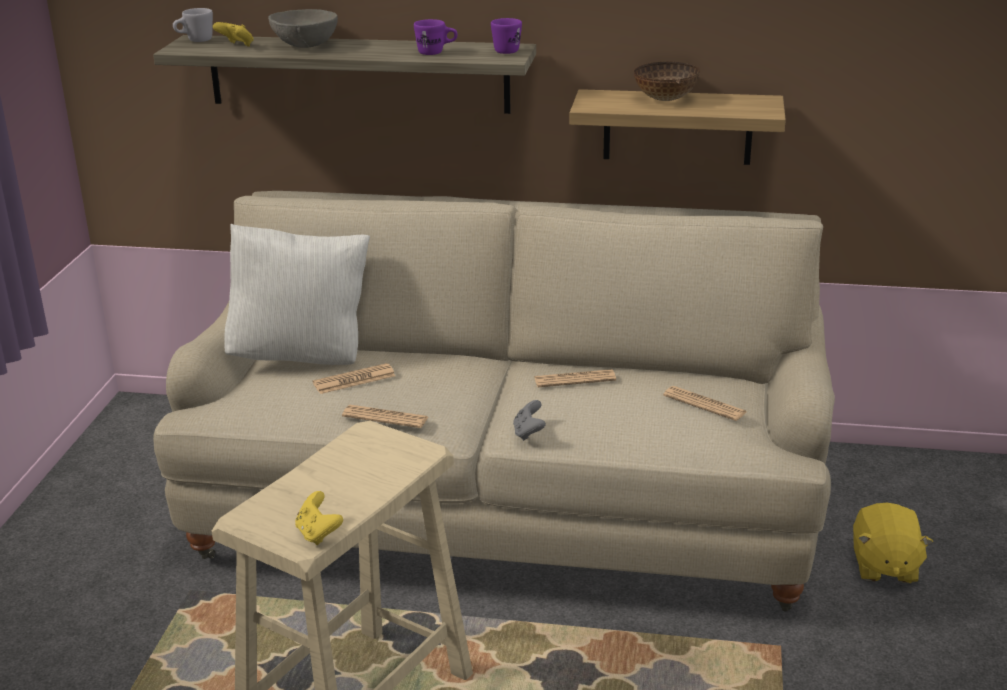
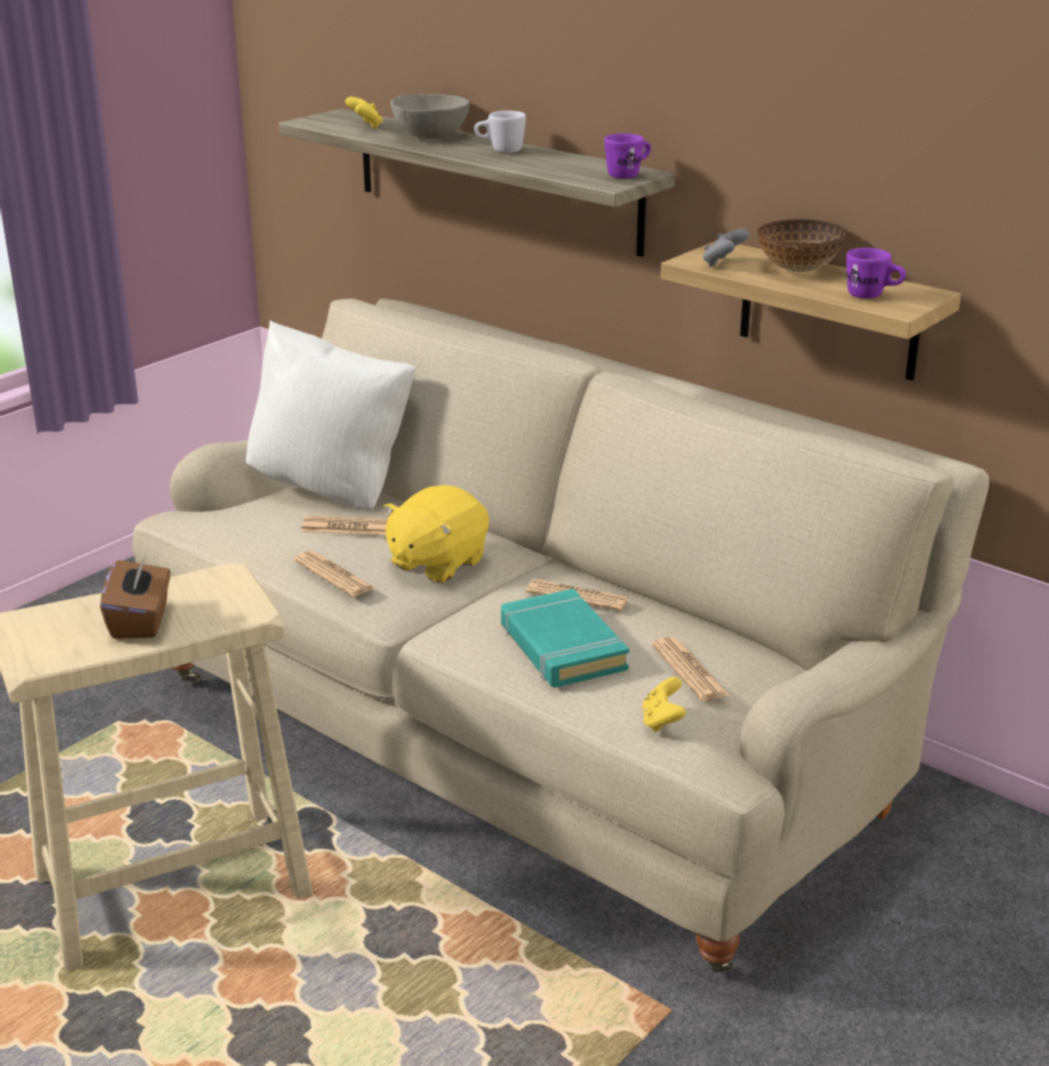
camera: 30 degrees right, 0 degrees up
white mug [173,8,213,42] -> white mug moved to [474,111,526,153]
yellow game controller [295,491,343,545] -> yellow game controller moved to [642,677,686,732]
purple mug [414,19,458,55] -> purple mug moved to [846,248,906,299]
grey game controller [513,400,546,441] -> grey game controller moved to [703,229,749,267]
yellow plush toy [853,503,933,583] -> yellow plush toy moved to [383,485,489,583]
none -> brown tissue box [100,553,170,639]
none -> turquoise book [501,589,629,688]

